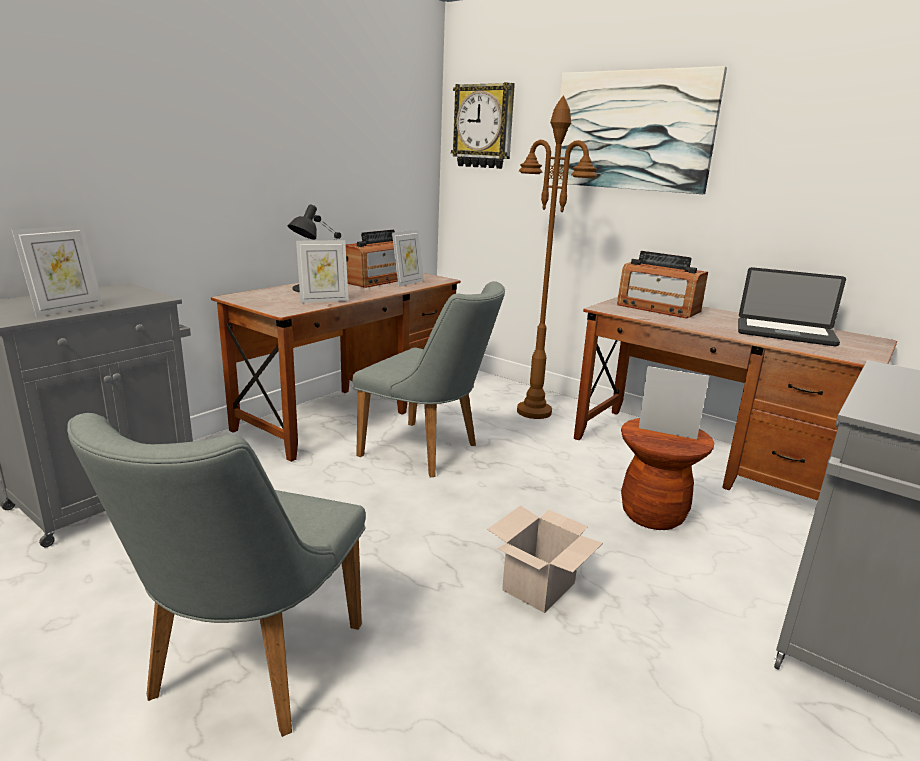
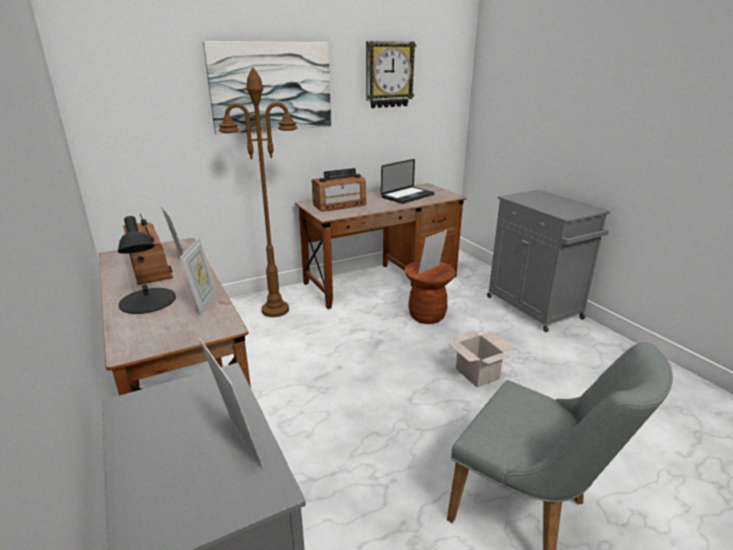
camera: 65 degrees left, 5 degrees up
grey chair [353,281,505,477] -> none
wall clock [451,82,515,169] -> wall clock moved to [366,41,416,108]

